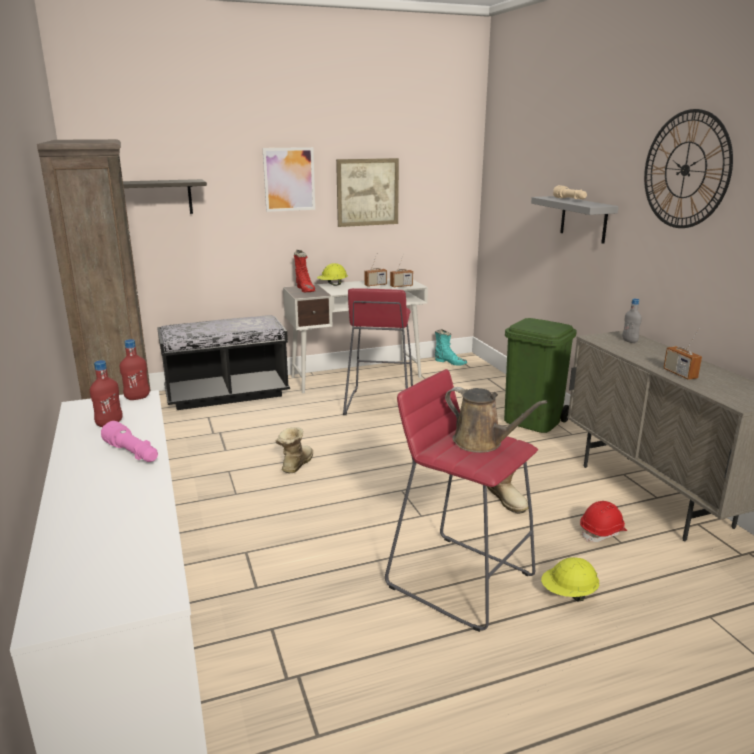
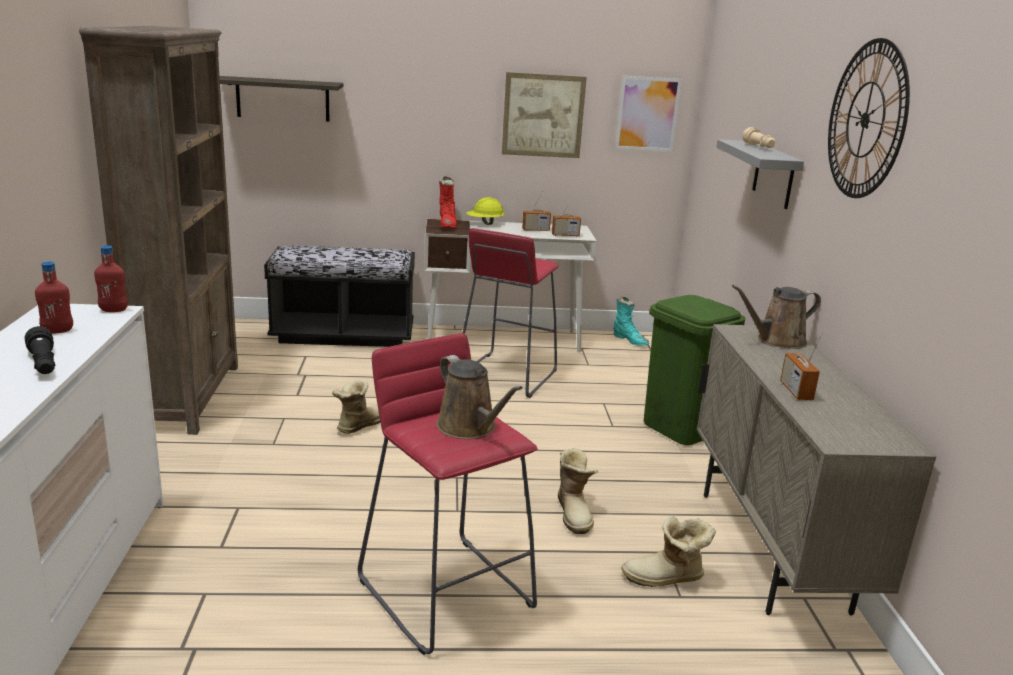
camera: 15 degrees right, 0 degrees up
pink flashlight [101,421,158,462] -> black flashlight [25,326,55,374]
picture [262,147,315,212] -> picture moved to [615,76,682,152]
yellow hard hat [541,557,599,601] -> none
red hard hat [580,501,627,542] -> boot [621,516,716,587]
grey bottle [622,299,642,343] -> brown watering can [732,285,821,349]

